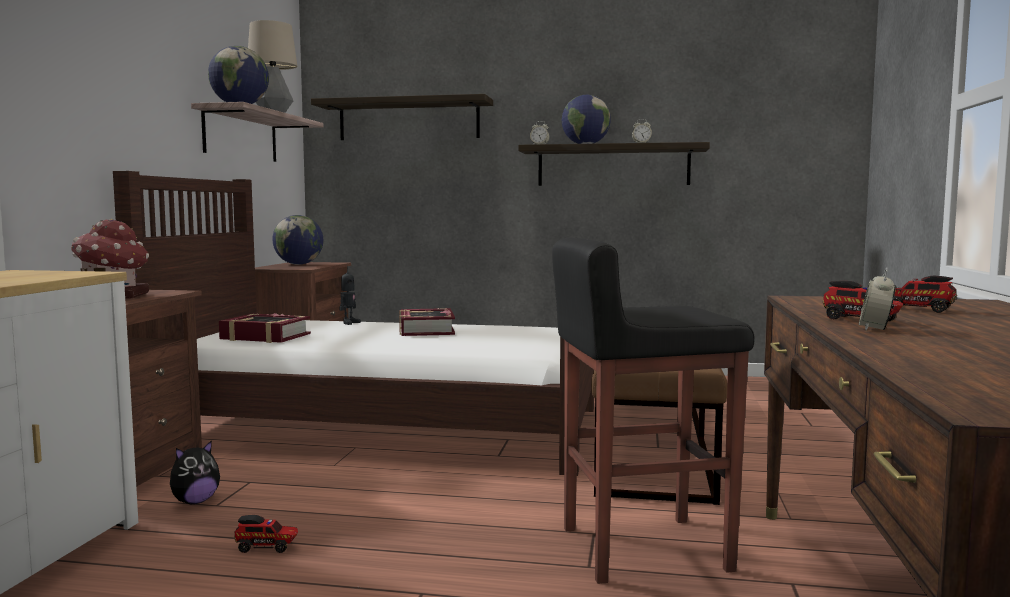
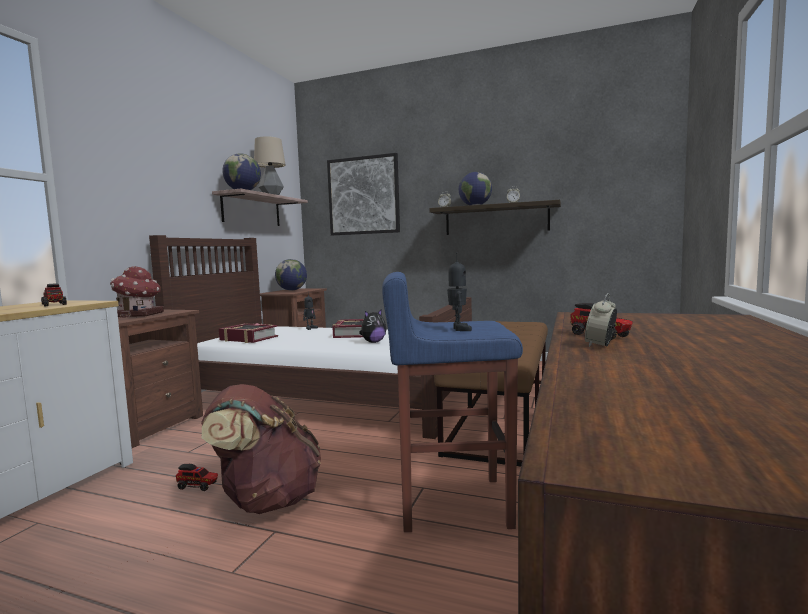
camera: 10 degrees right, 0 degrees up
plush toy [170,440,220,504] -> plush toy moved to [359,309,386,343]
shelf [311,94,493,140] -> picture [327,153,400,235]
black stool [552,238,755,584] -> blue stool [382,272,523,532]
toy truck [894,276,957,313] -> toy truck moved to [41,283,67,306]
none -> brown backpack [201,384,321,514]
none -> toy robot [447,252,472,331]

